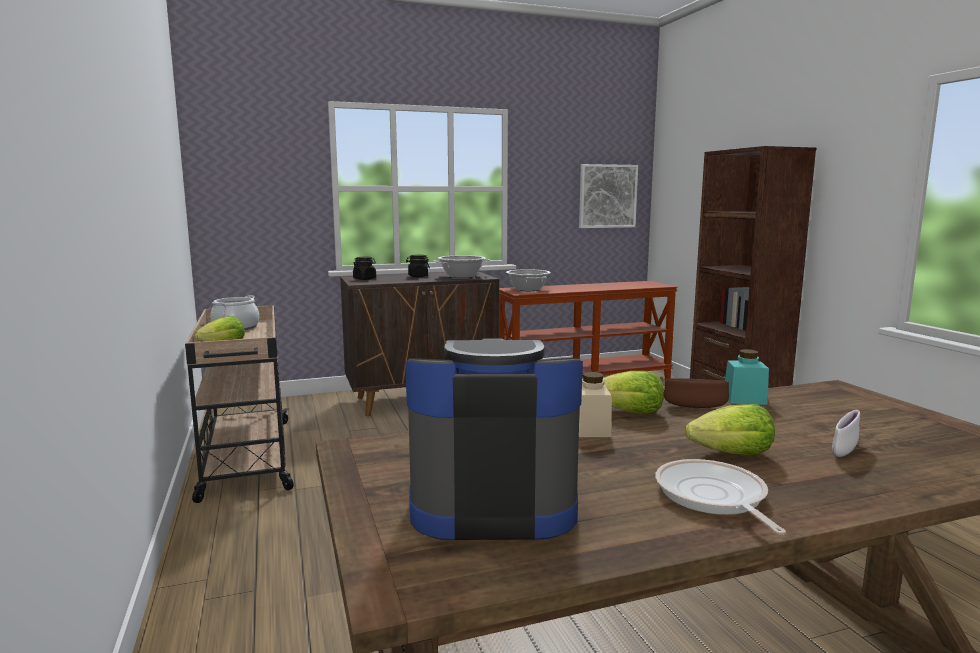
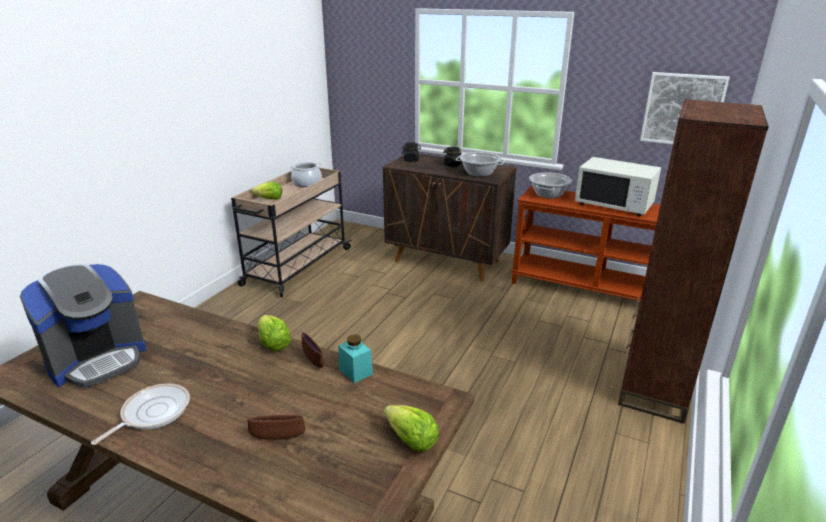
camera: 45 degrees right, 15 degrees up
coffee machine [405,338,583,540] -> coffee machine turned 90 degrees clockwise [20,264,146,388]
beige jar [579,372,611,437] -> none
lettuce [685,404,775,456] -> lettuce moved to [384,405,439,452]
white bowl [832,410,860,457] -> brown bowl [247,415,306,440]
none -> white microwave [575,157,661,216]

